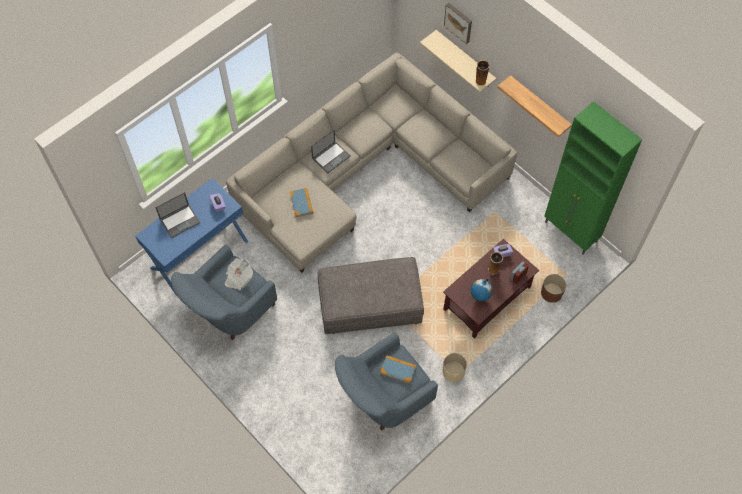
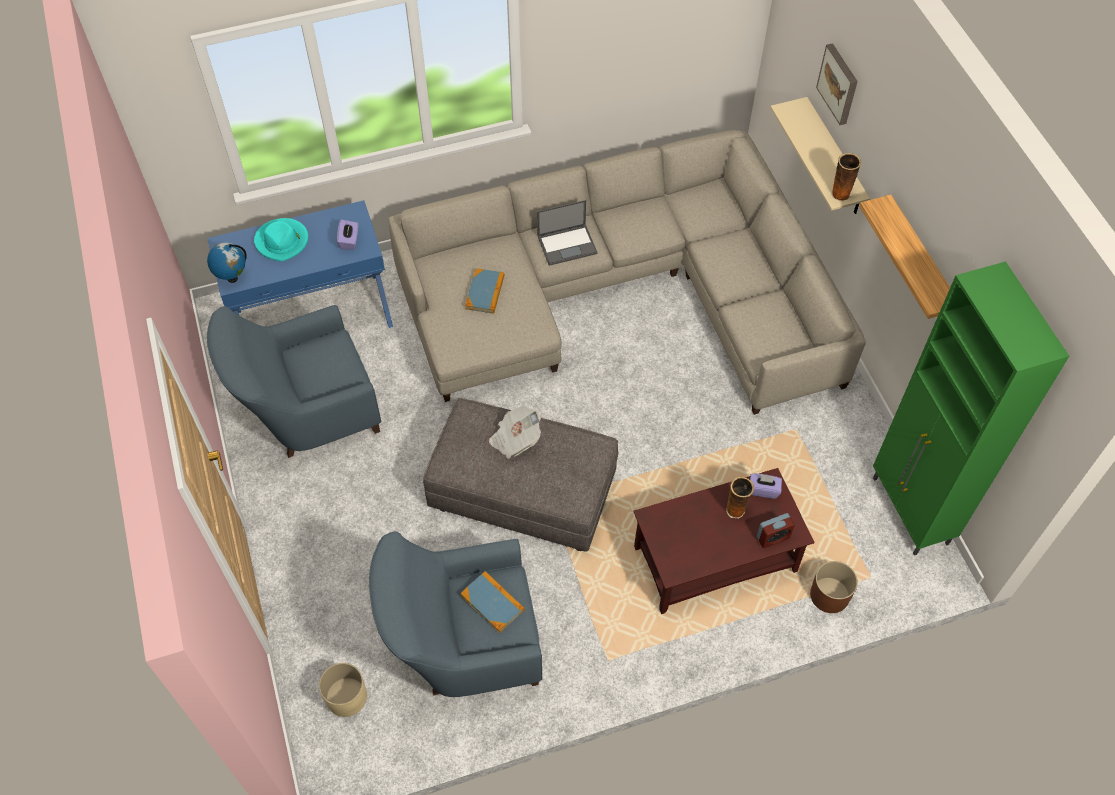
camera: 25 degrees right, 5 degrees down
laptop [155,192,200,238] -> turquoise hat [254,218,308,262]
newspaper [225,259,253,290] -> newspaper moved to [489,405,541,459]
beige planter [443,353,467,382] -> beige planter moved to [319,663,367,717]
globe [470,279,493,302] -> globe moved to [207,243,247,283]

